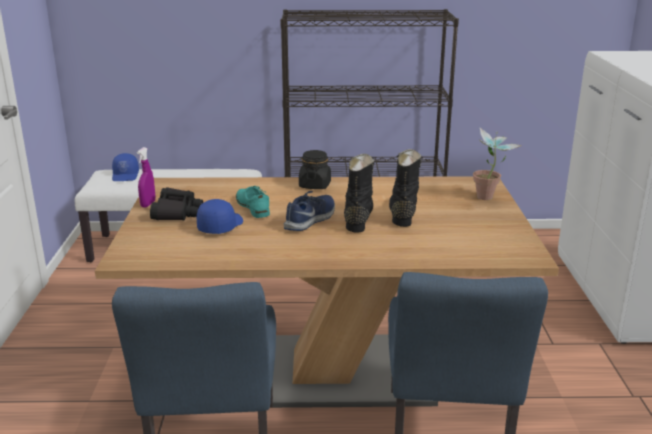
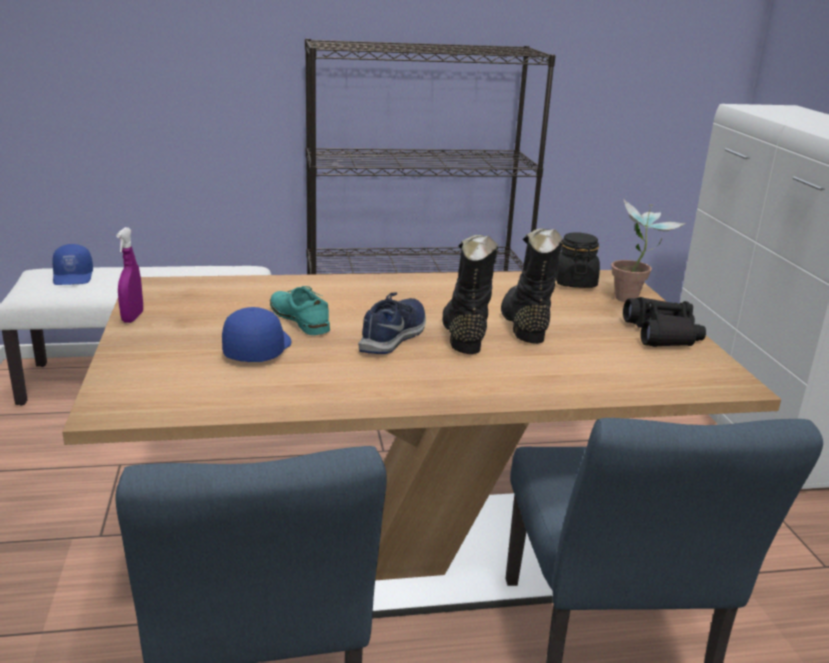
camera: 10 degrees left, 0 degrees up
black binoculars [150,187,203,220] -> black binoculars moved to [623,297,706,347]
black jar [299,150,331,189] -> black jar moved to [555,232,600,288]

